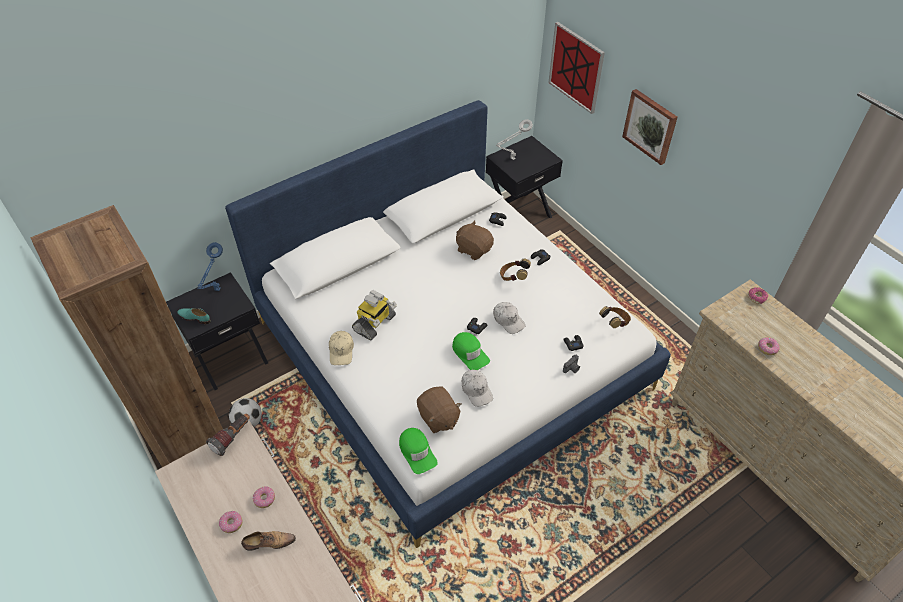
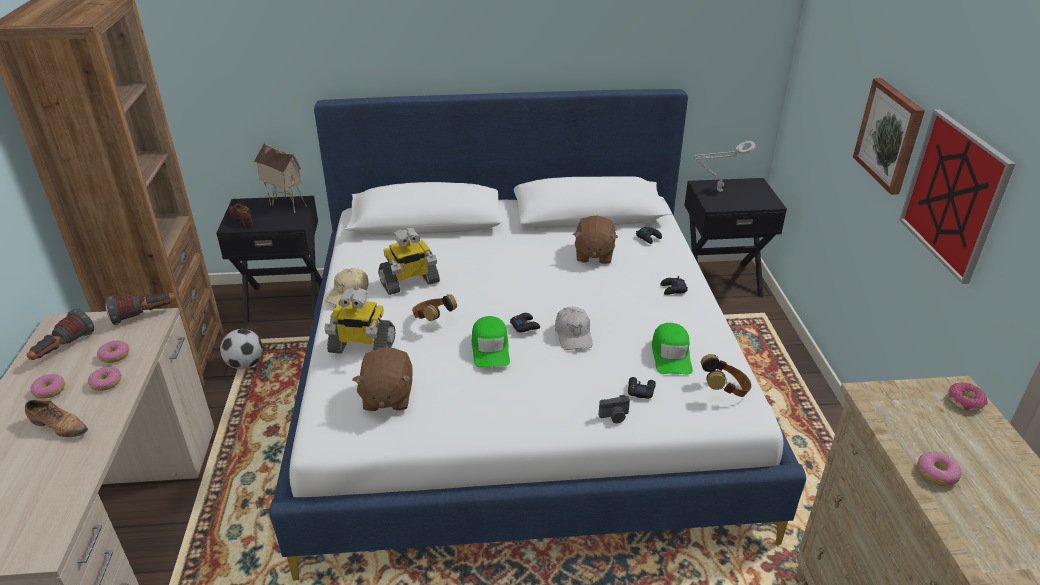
camera: 30 degrees right, 15 degrees down
turquoise shoe [177,308,211,324] -> brown shoe [229,203,253,227]
blue table lamp [197,242,223,291] -> toy house [254,142,307,213]
green cap [399,428,438,474] -> green cap moved to [652,323,693,374]
brown plush toy [456,221,494,260] -> brown plush toy turned 150 degrees counterclockwise [573,216,618,264]
white cap [462,370,493,407] -> none
headphones [500,258,531,281] -> headphones moved to [412,294,457,321]
picture [548,22,605,114] -> picture moved to [899,109,1016,284]
none -> flashlight [27,309,94,360]
none -> donut [97,340,129,363]
none -> toy robot [324,288,395,354]

